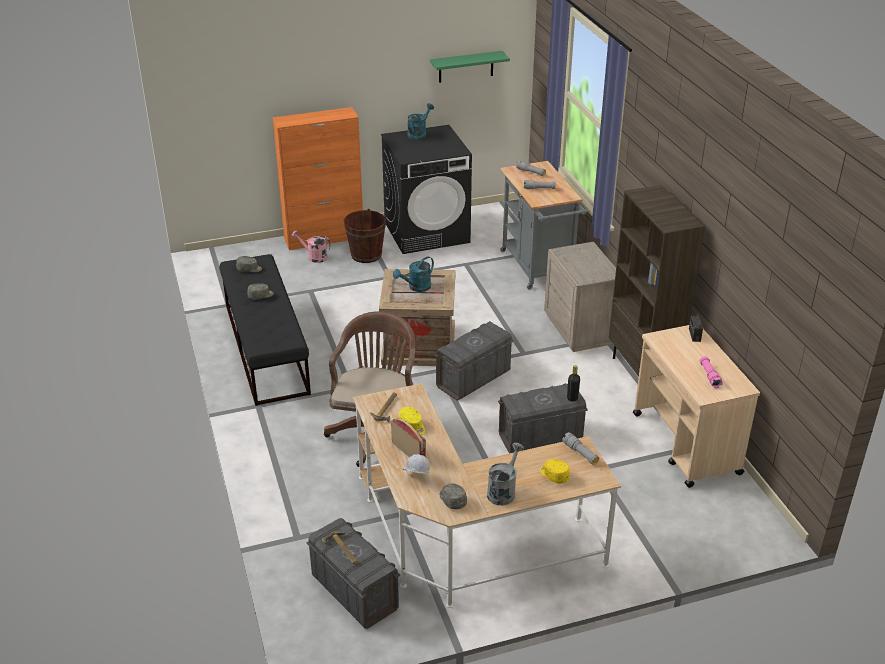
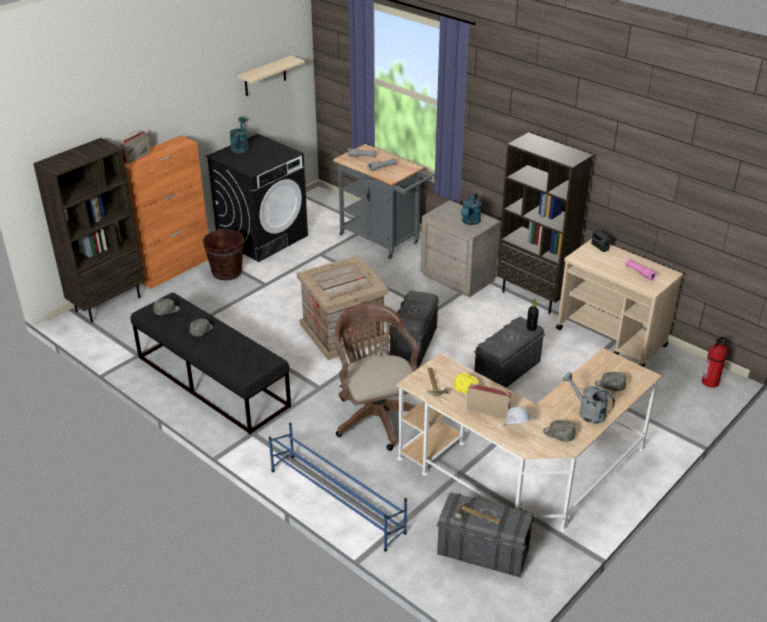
camera: 30 degrees left, 0 degrees up
pink watering can [291,230,331,263] -> none
turquoise watering can [393,257,434,292] -> turquoise watering can moved to [461,193,481,225]
green shelf [430,51,510,83] -> beige shelf [237,56,305,96]
grey watering can [487,443,524,505] -> grey watering can turned 45 degrees counterclockwise [563,372,615,424]
yellow cap [540,459,570,484] -> grey cap [595,372,626,391]
grey flashlight [562,432,599,465] -> none
none -> brown bookcase [33,138,145,323]
none -> radio [120,130,150,164]
none -> blue shoe rack [269,423,407,552]
none -> fire extinguisher [702,336,727,388]

